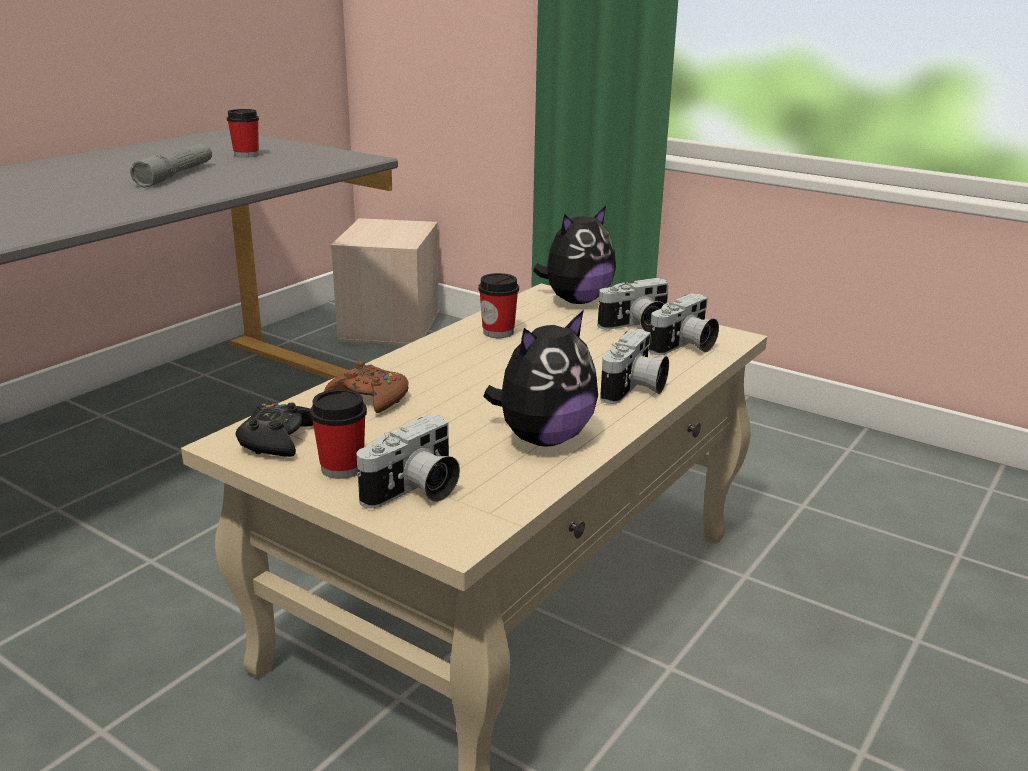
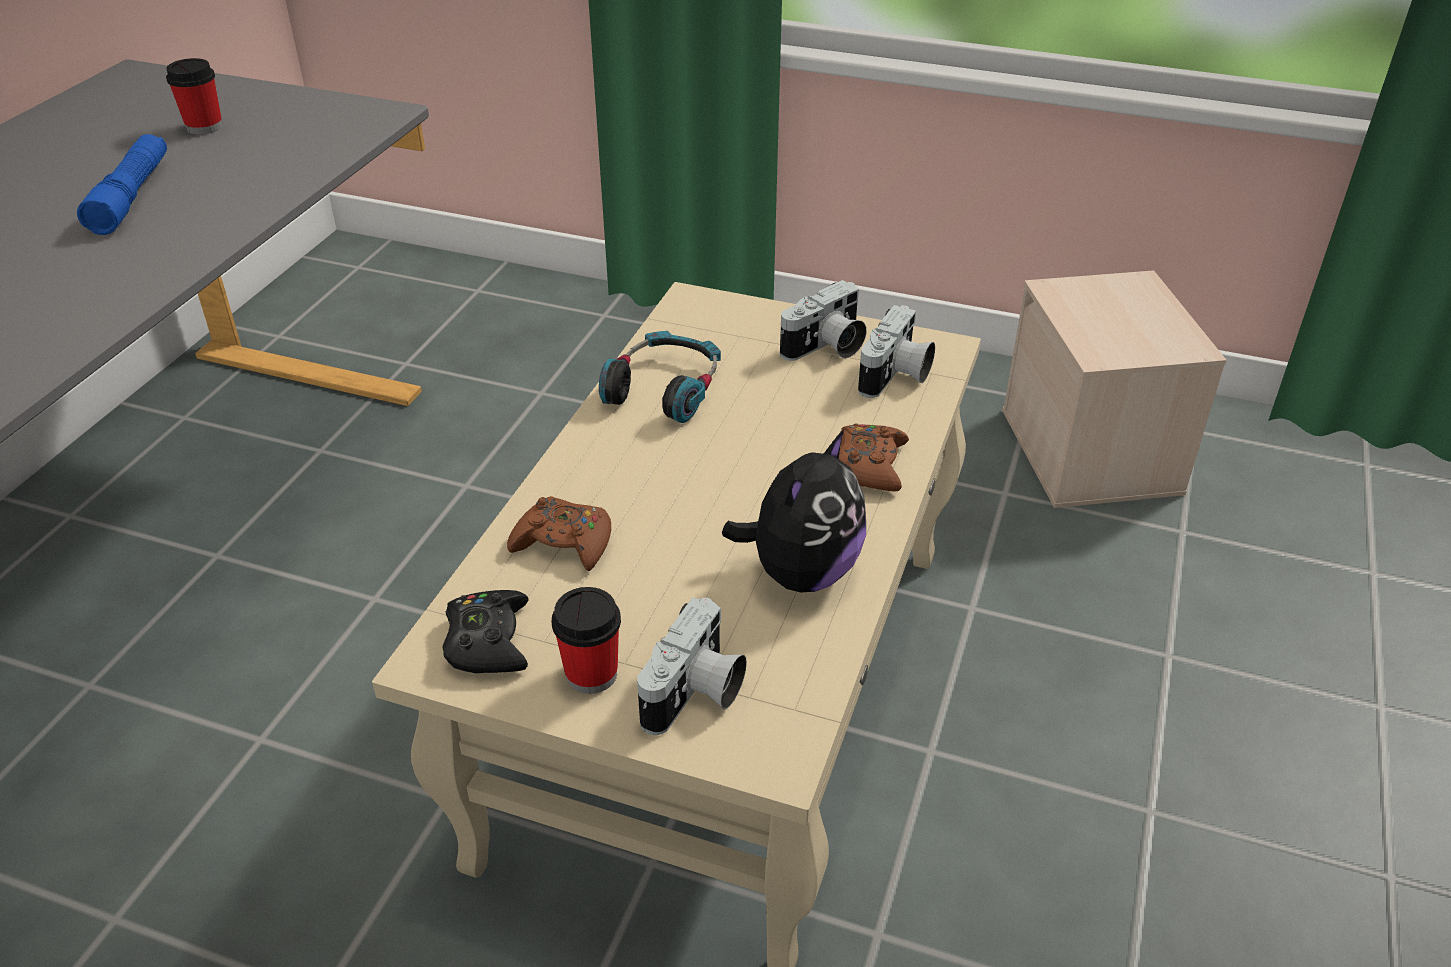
camera: 15 degrees left, 15 degrees up
grey flashlight [130,144,212,187] -> blue flashlight [77,134,167,235]
beige storage box [331,218,439,346] -> beige storage box moved to [1002,270,1227,508]
cup [478,273,519,338] -> headphones [599,331,721,423]
plush toy [533,206,616,304] -> none
camera [600,329,669,404] -> brown game controller [839,423,909,491]

